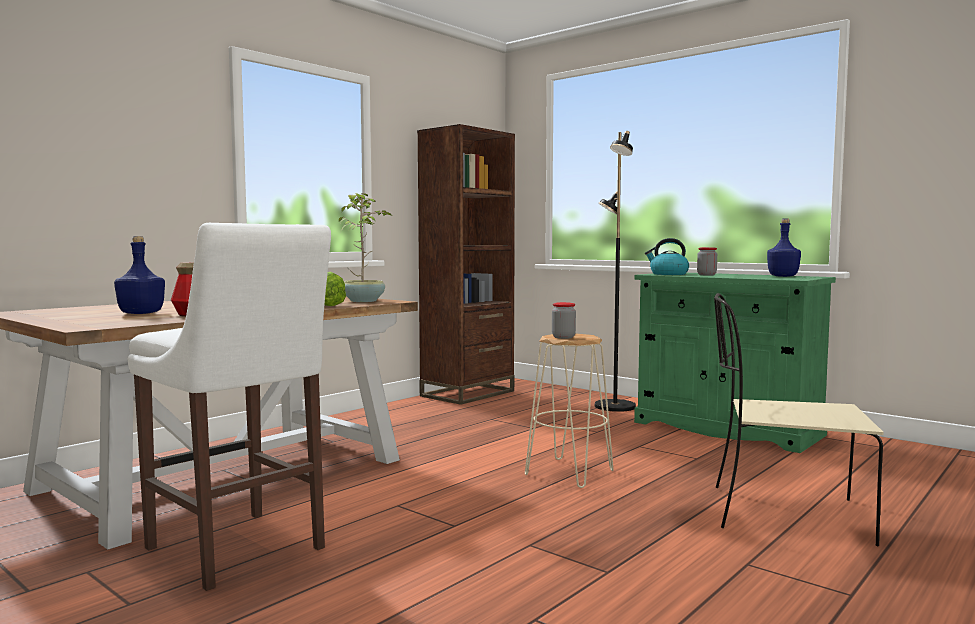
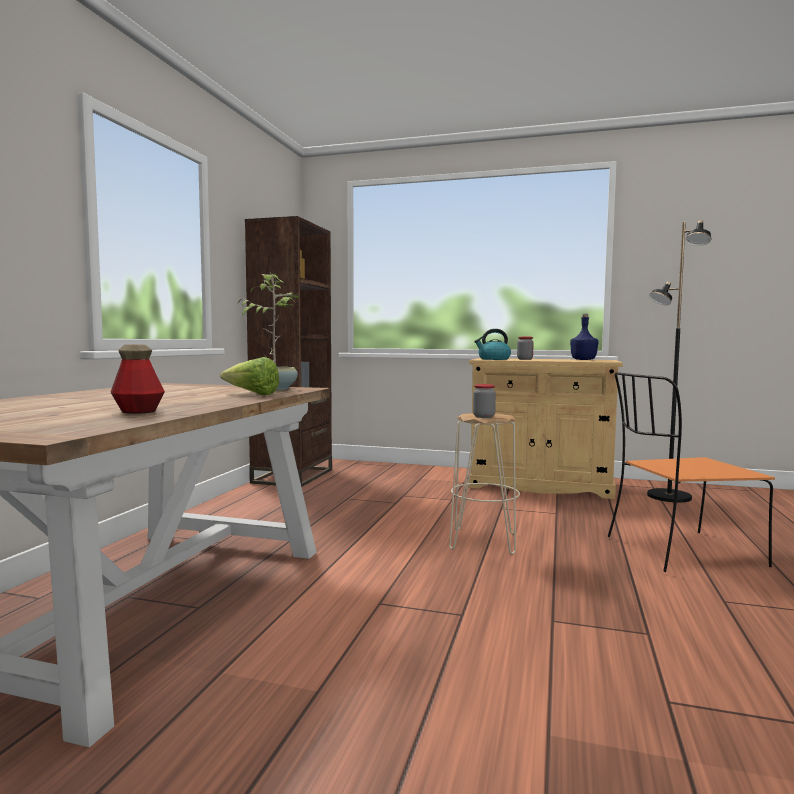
camera: 25 degrees left, 0 degrees up
blue bottle [114,236,165,314] -> none
white stool [127,223,331,591] -> none
black floor lamp [595,131,636,412] -> black floor lamp moved to [647,220,711,503]
green cabinet [634,273,836,453] -> beige cabinet [468,358,623,499]
beige chair [714,293,883,546] -> orange chair [608,372,775,572]

